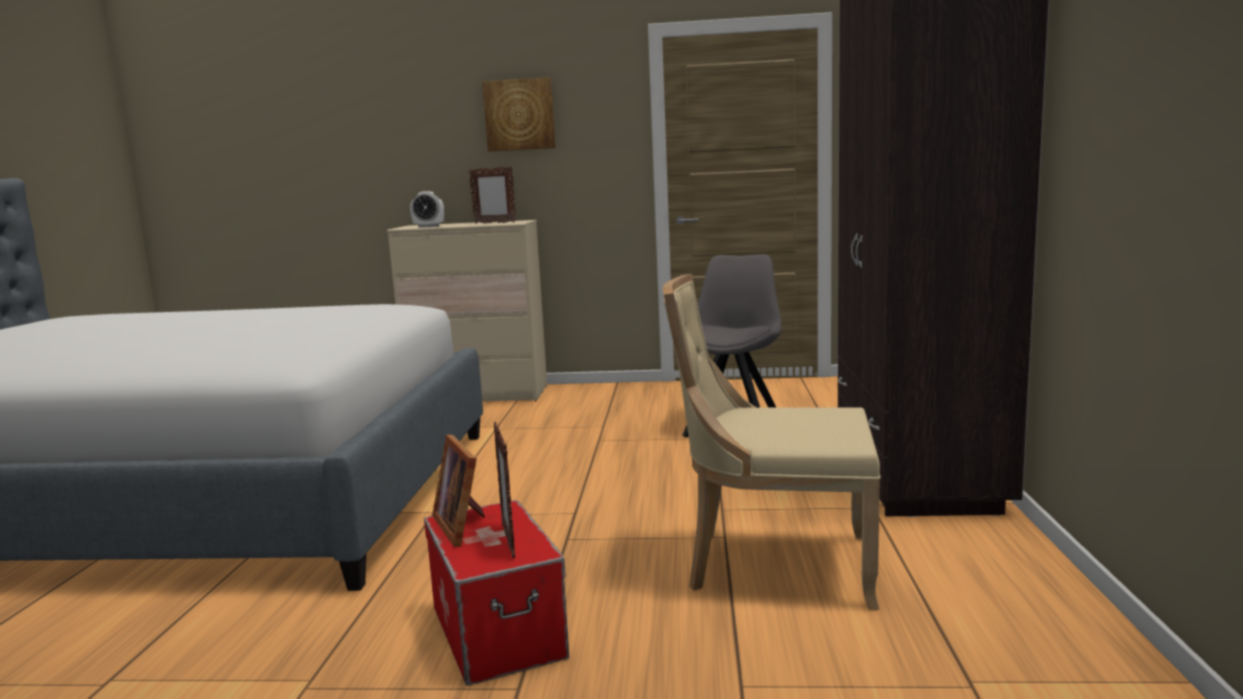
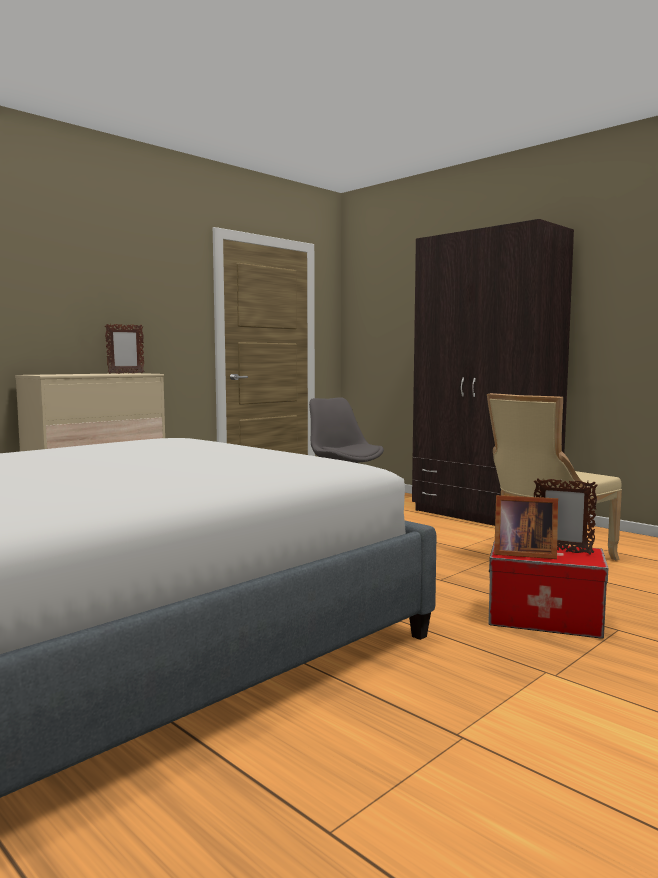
camera: 50 degrees left, 5 degrees down
alarm clock [410,191,444,228] -> none
picture [482,77,556,151] -> none

